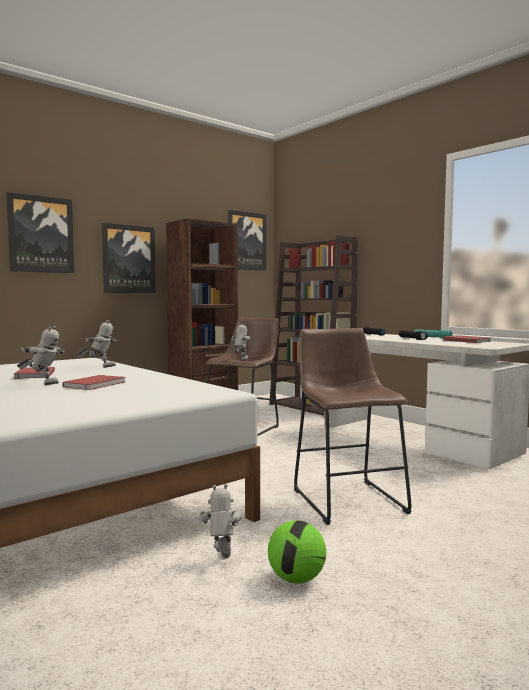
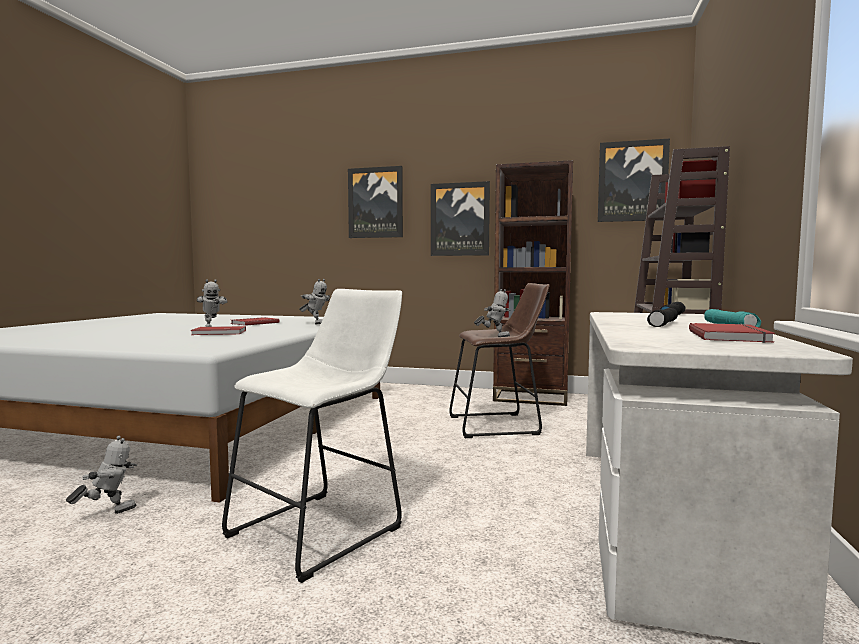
camera: 55 degrees right, 0 degrees up
football [268,520,326,584] -> none
brown stool [294,328,411,525] -> white stool [222,289,402,583]

